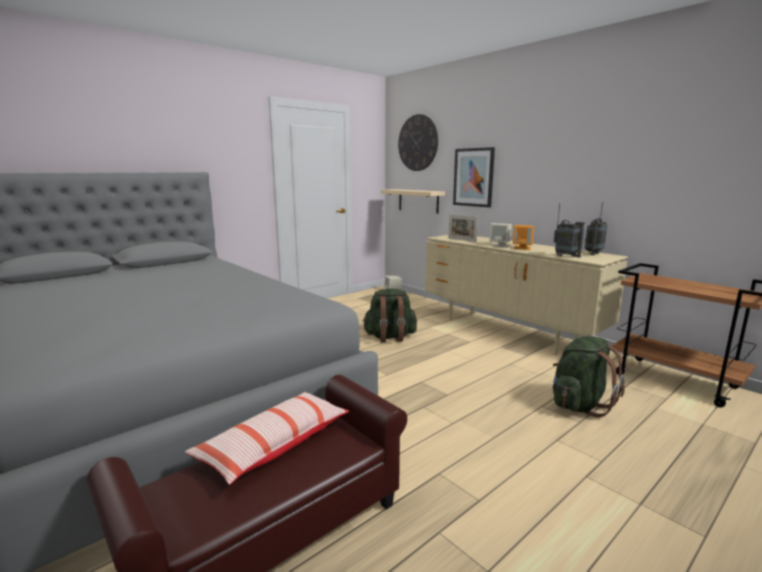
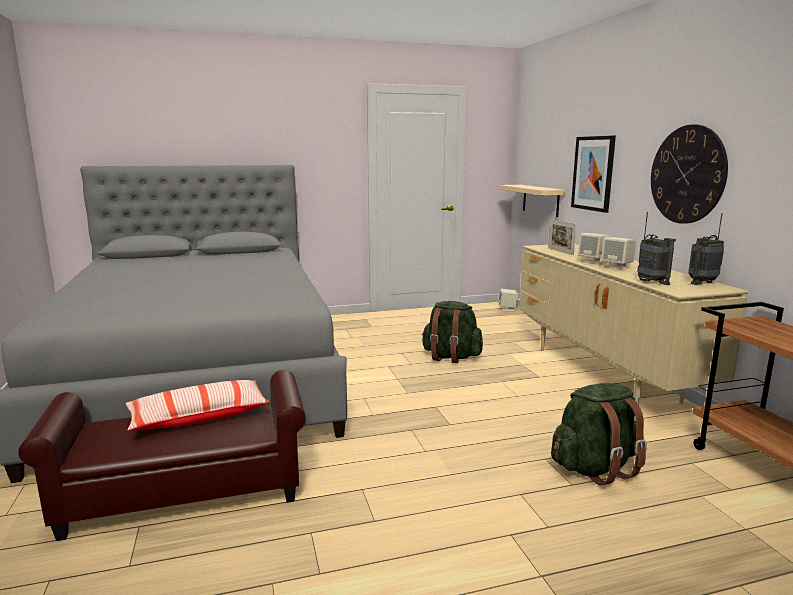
camera: 25 degrees right, 0 degrees up
wall clock [398,114,438,171] -> wall clock moved to [651,124,728,224]
orange speaker [513,225,534,250] -> beige speaker [601,237,636,270]

